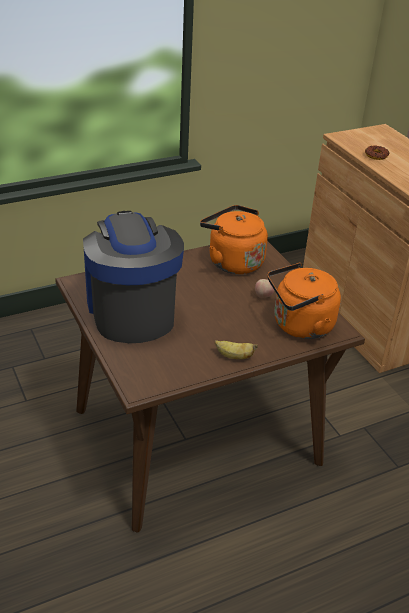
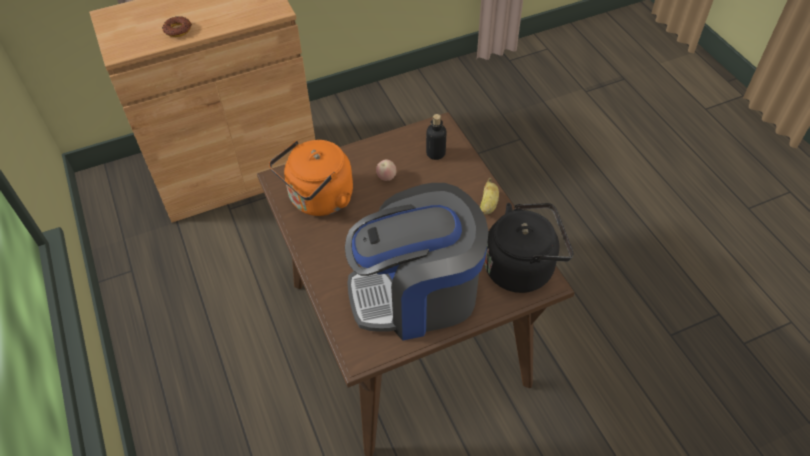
camera: 85 degrees left, 15 degrees up
orange kettle [268,263,341,339] -> bottle [426,114,447,160]
none -> black kettle [484,203,573,293]

